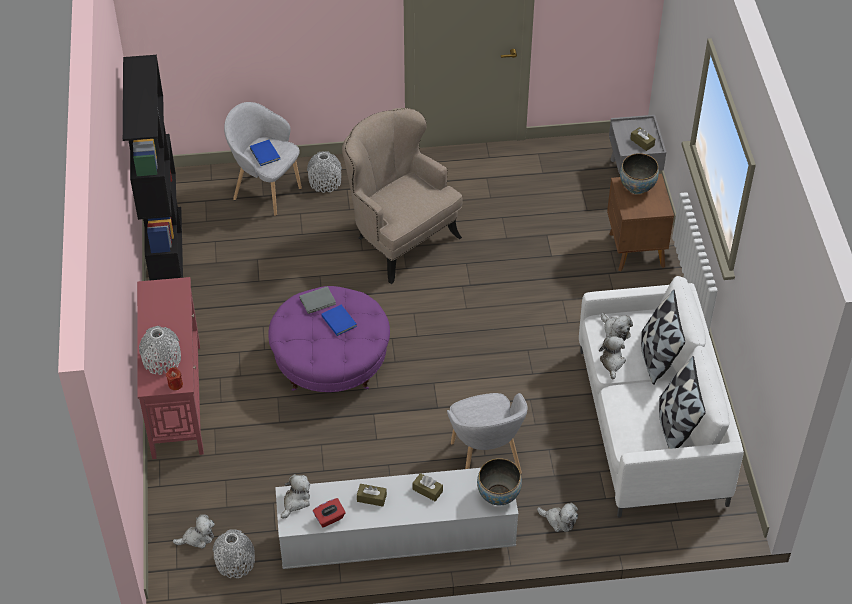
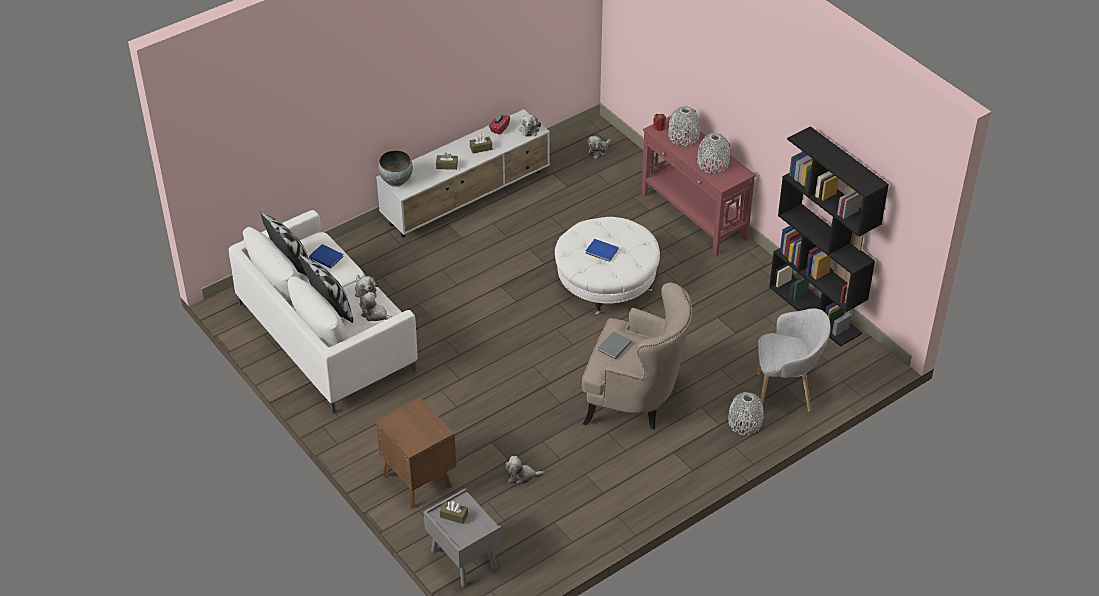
camera: 150 degrees right, 5 degrees down
grey vase [213,529,255,578] -> grey vase moved to [698,133,730,174]
blue book [250,140,280,166] -> blue book moved to [309,244,344,268]
purple ottoman [268,286,390,392] -> white ottoman [555,217,660,315]
grey book [299,286,336,314] -> grey book moved to [598,331,632,359]
grey armchair [447,393,528,474] -> none
plush toy [537,503,578,532] -> plush toy moved to [505,456,544,485]
bowl [620,153,659,194] -> none

